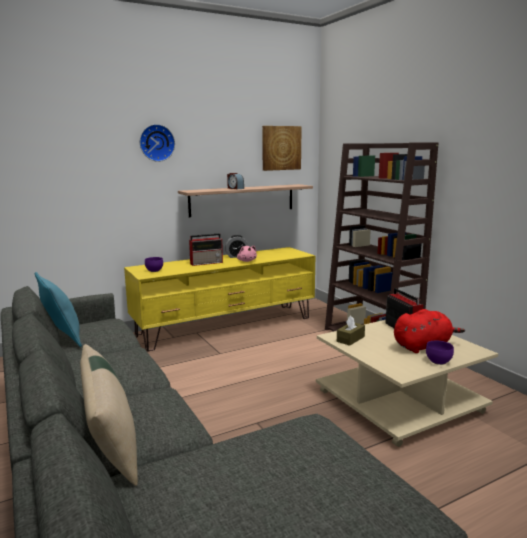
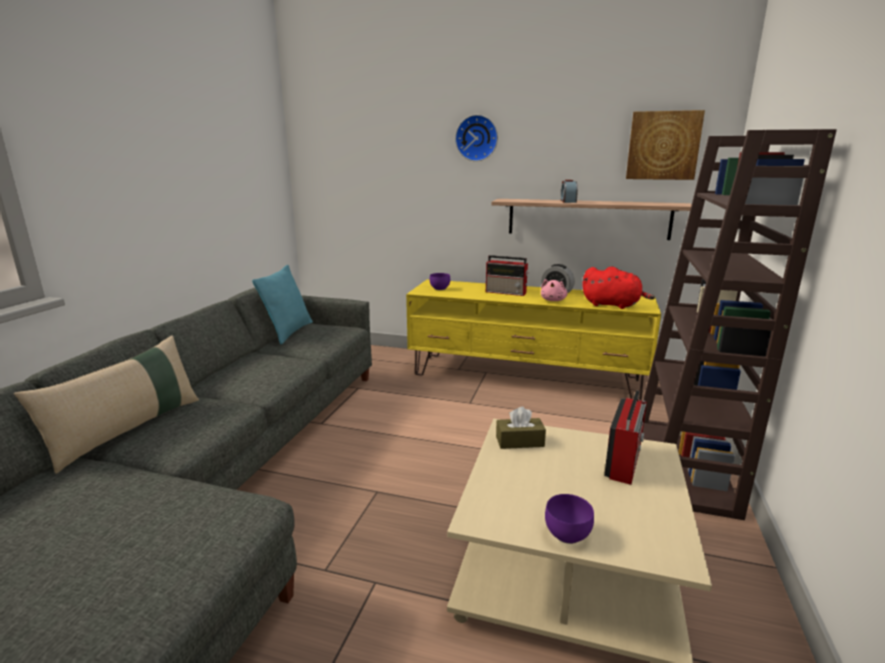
camera: 45 degrees right, 5 degrees up
red plush toy [394,309,465,353] -> red plush toy moved to [582,266,655,309]

